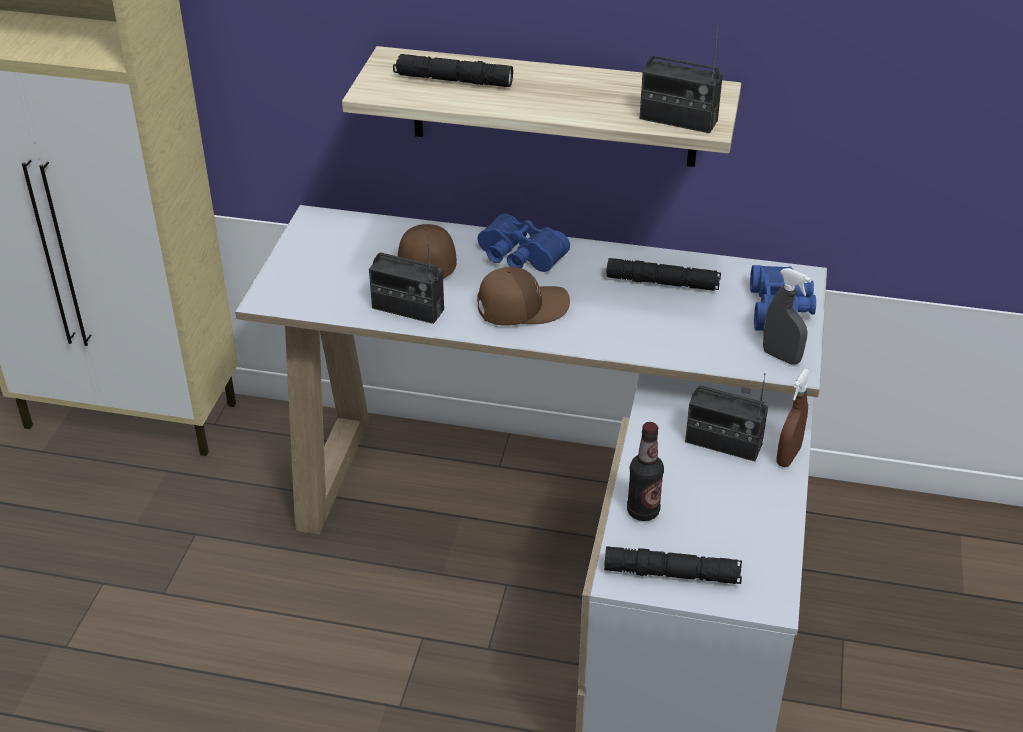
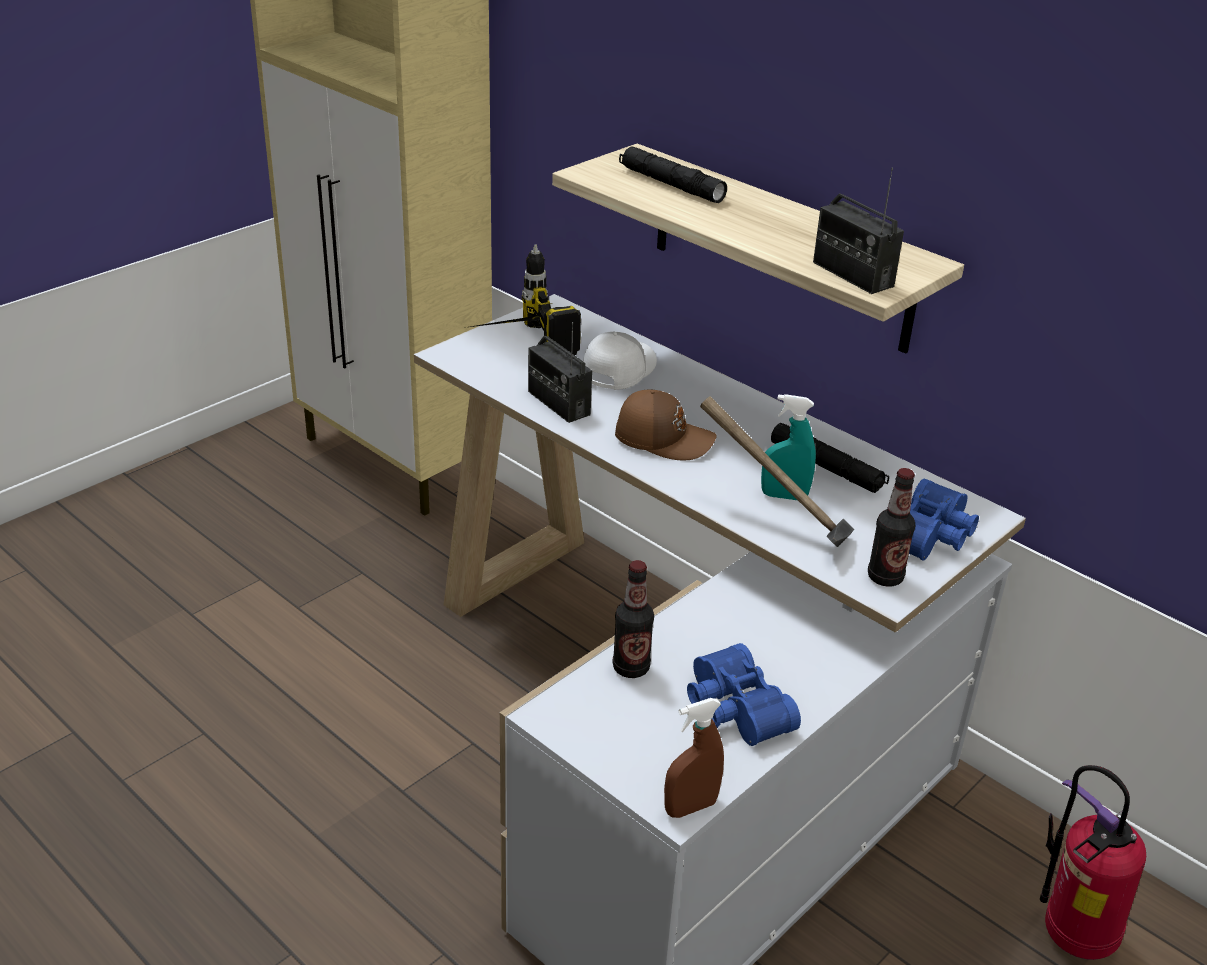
camera: 30 degrees right, 5 degrees down
brown cap [398,224,457,279] -> white cap [583,332,657,390]
blue binoculars [478,214,570,272] -> blue binoculars moved to [687,643,801,746]
black flashlight [604,546,742,584] -> none
radio [685,373,768,462] -> none
grey spray bottle [763,268,812,365] -> bottle [868,468,915,587]
brown spray bottle [776,369,811,467] -> brown spray bottle moved to [664,698,724,818]
none -> power drill [464,245,581,355]
none -> hammer [700,397,854,547]
none -> turquoise spray bottle [761,394,816,500]
none -> fire extinguisher [1040,765,1146,960]

